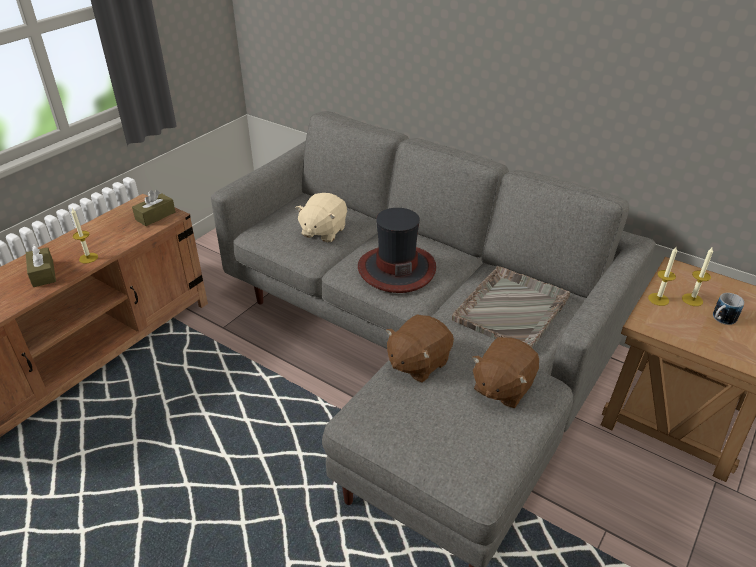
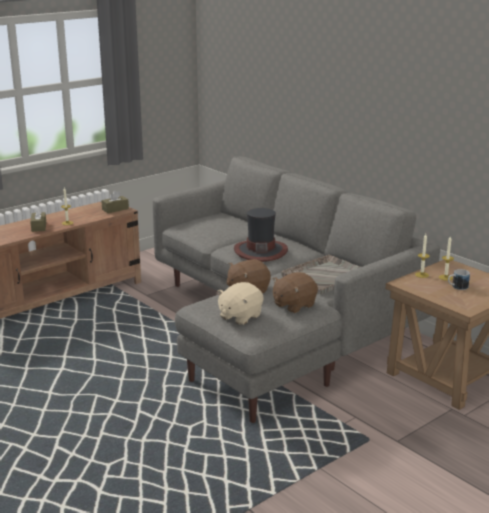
camera: 15 degrees right, 15 degrees down
beige plush toy [296,193,347,243] -> beige plush toy moved to [217,282,264,325]

